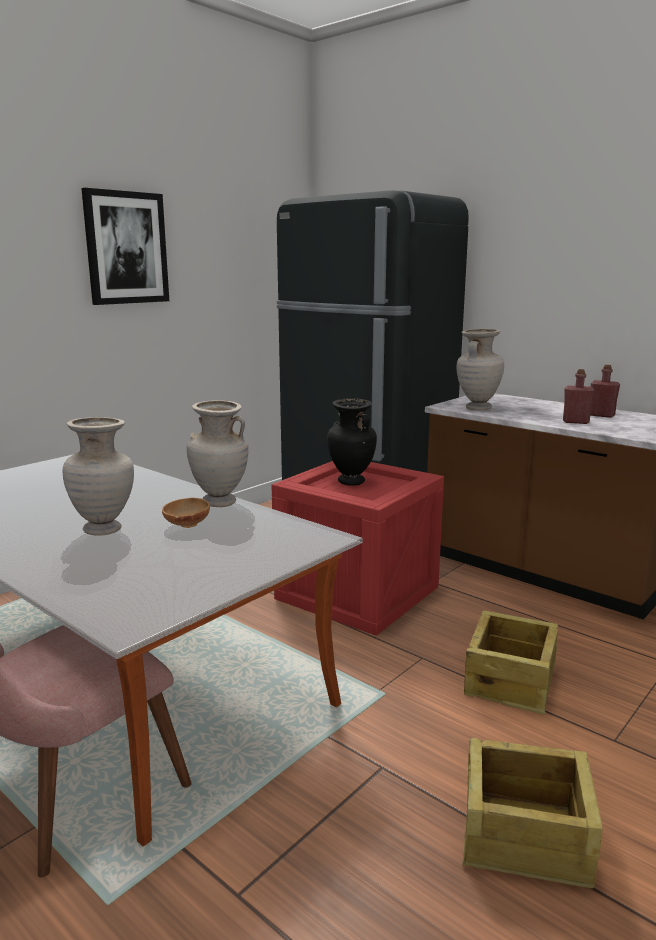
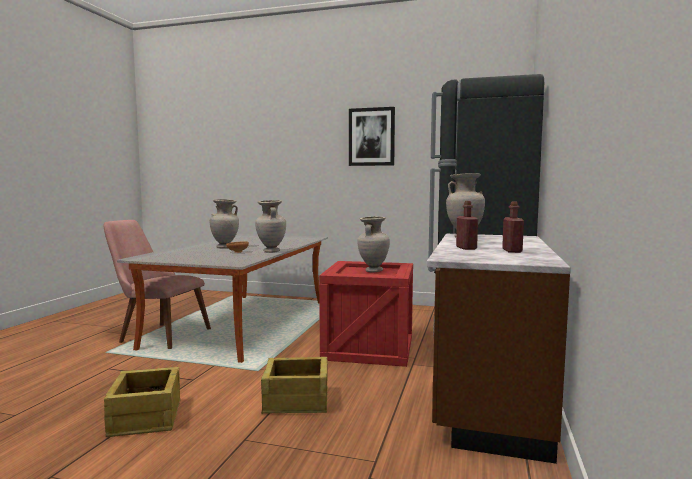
camera: 65 degrees right, 10 degrees down
black vase [327,398,377,486] -> beige vase [357,217,390,272]

